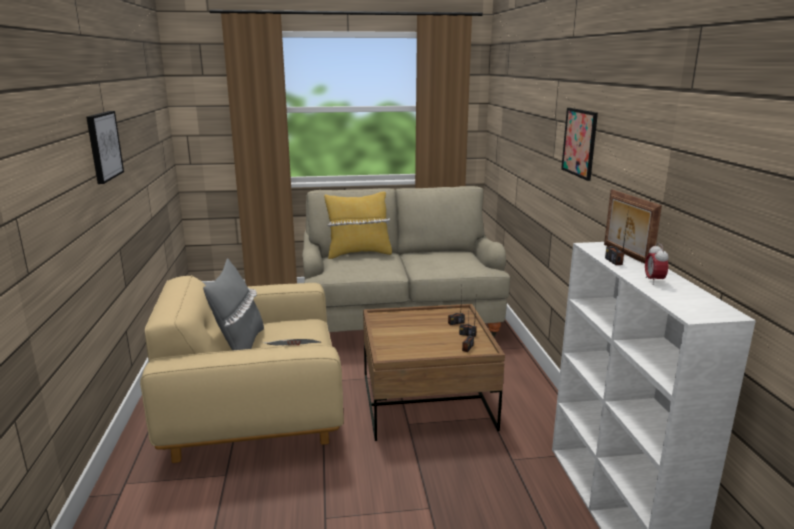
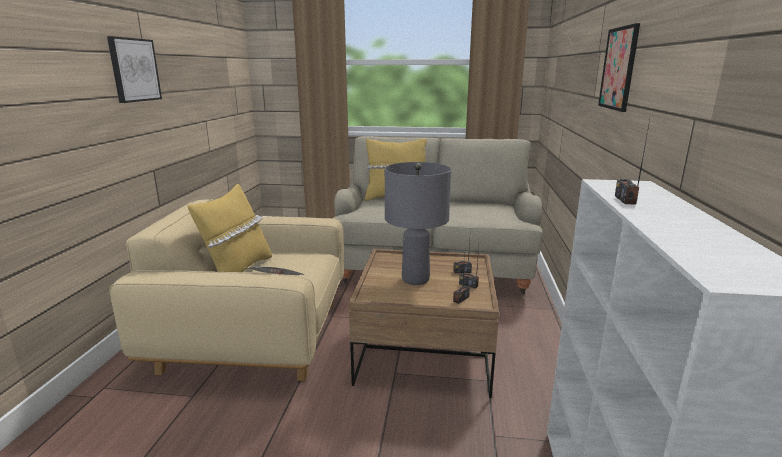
camera: 15 degrees right, 0 degrees up
grey pillow [203,258,264,351] -> yellow pillow [187,184,272,272]
picture frame [604,189,662,264] -> none
alarm clock [645,243,669,285] -> none
none -> grey table lamp [385,162,451,285]

